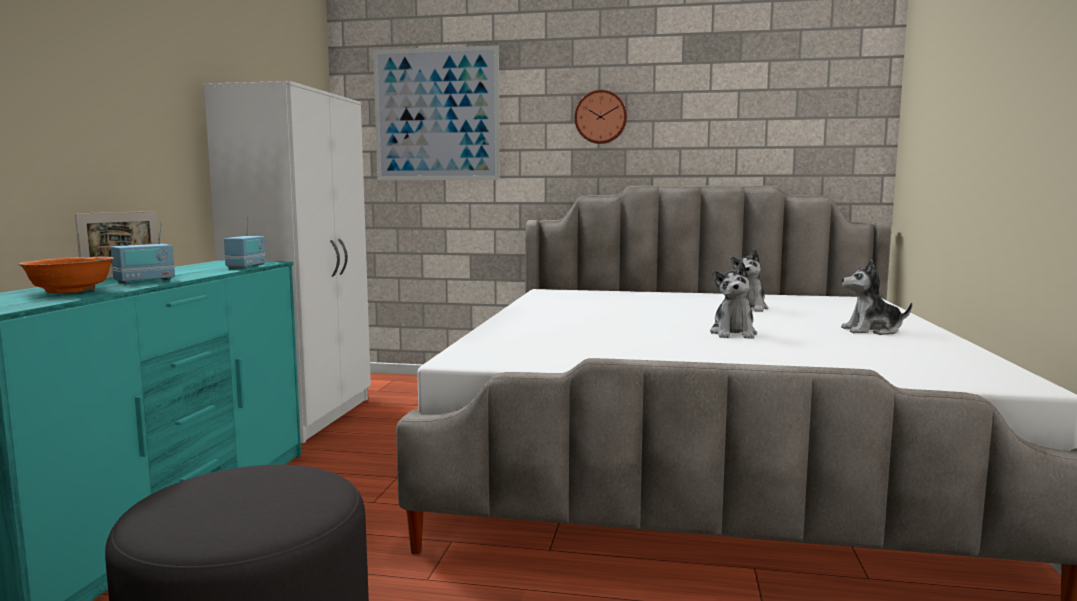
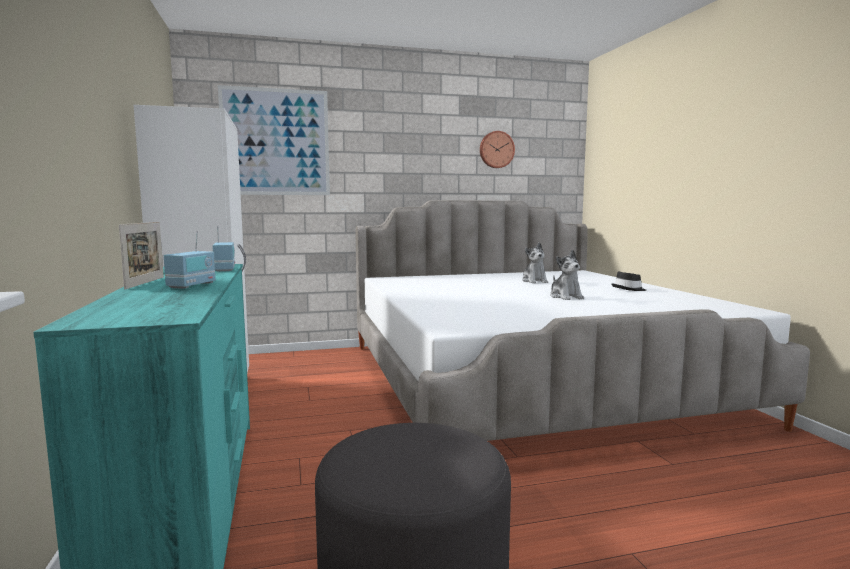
camera: 25 degrees left, 0 degrees up
orange bowl [19,256,114,294] -> none
wall clock [575,90,627,144] -> wall clock moved to [480,131,515,168]
plush toy [841,260,912,335] -> black hat [611,271,646,291]

